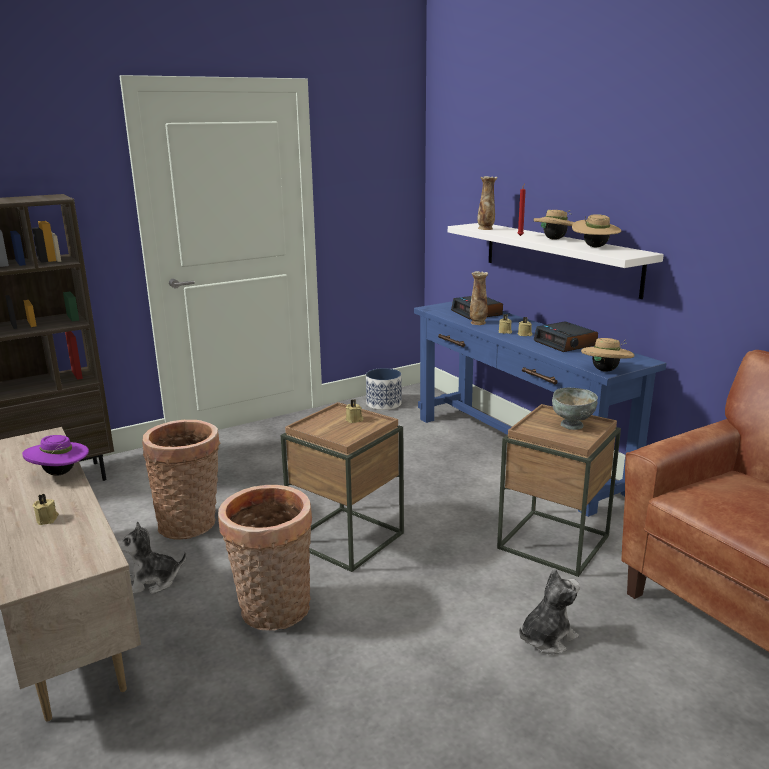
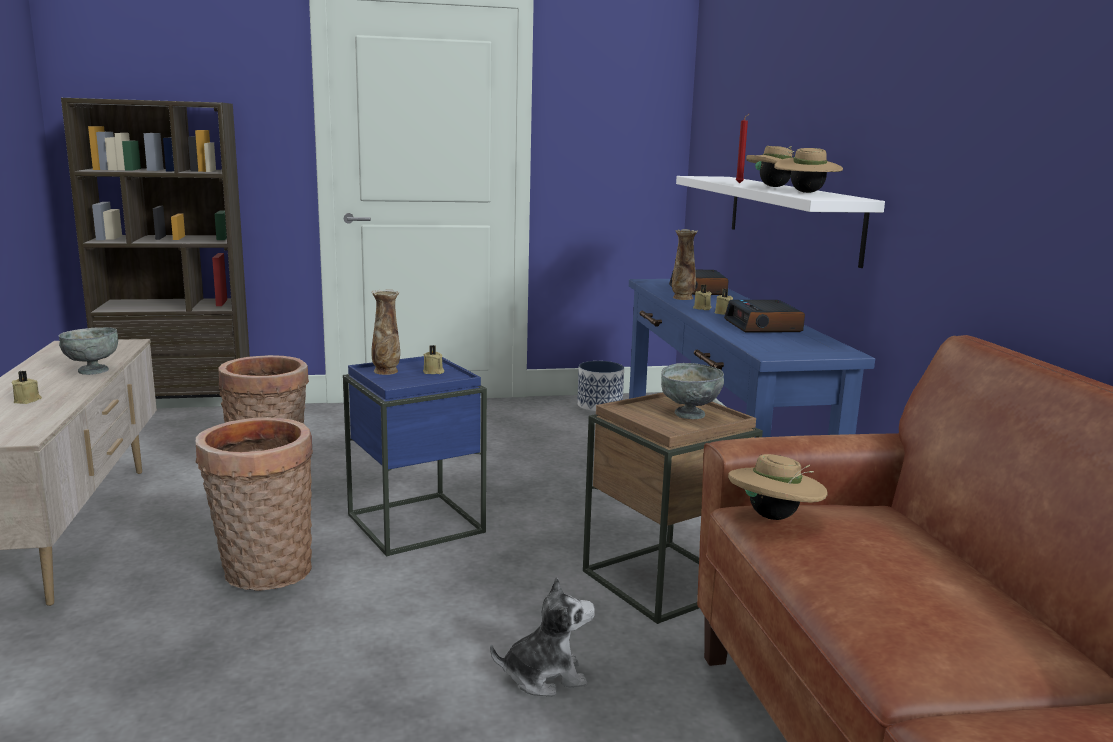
camera: 20 degrees right, 5 degrees down
purple hat [22,435,89,476] -> grey bowl [59,327,118,375]
plush toy [117,521,187,594] -> none
brown side table [281,402,404,572] -> blue side table [343,356,487,557]
vase [477,176,497,230] -> vase moved to [371,289,400,375]
beige hat [581,338,634,372] -> beige hat moved to [728,454,828,520]

